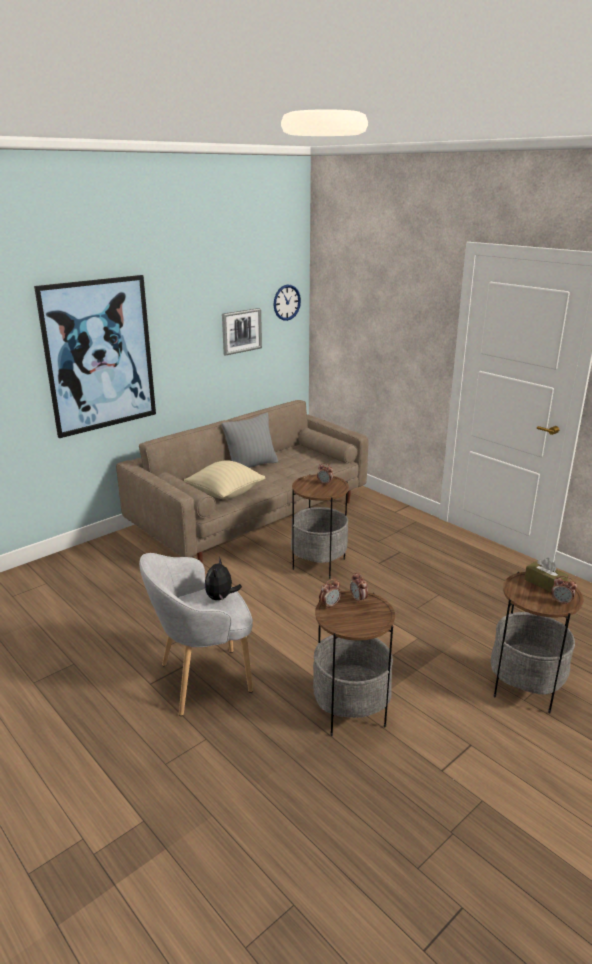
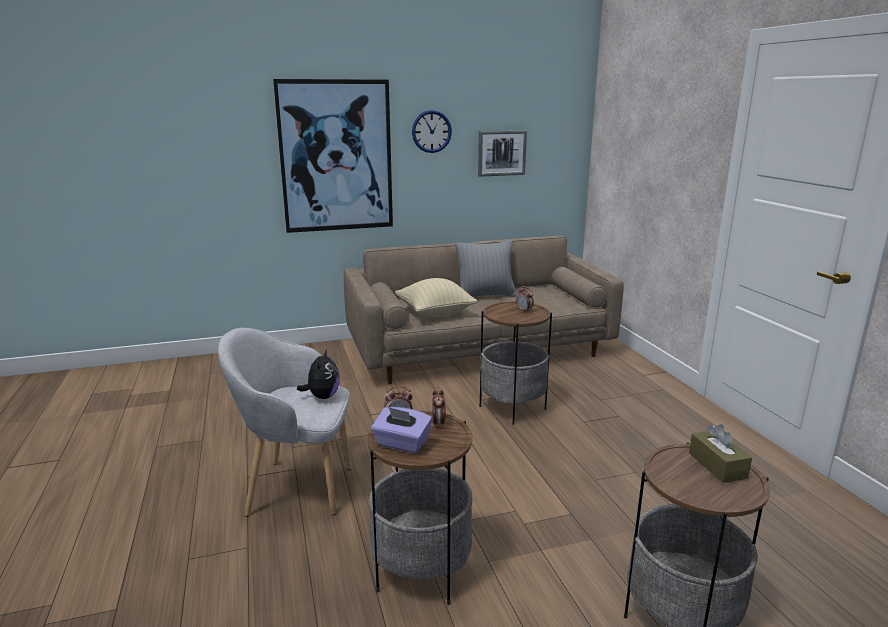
camera: 25 degrees right, 5 degrees down
plush toy [205,557,242,600] -> plush toy turned 150 degrees clockwise [297,349,340,399]
wall clock [274,285,301,321] -> wall clock moved to [412,110,452,153]
alarm clock [552,576,577,606] -> none
none -> purple tissue box [371,407,432,453]

